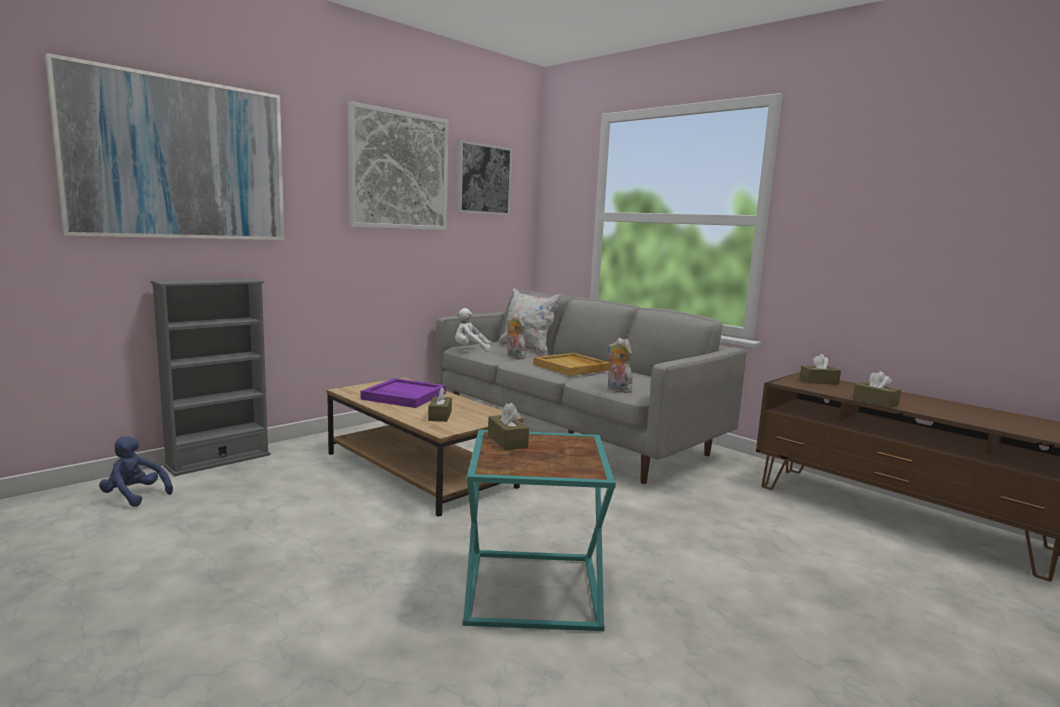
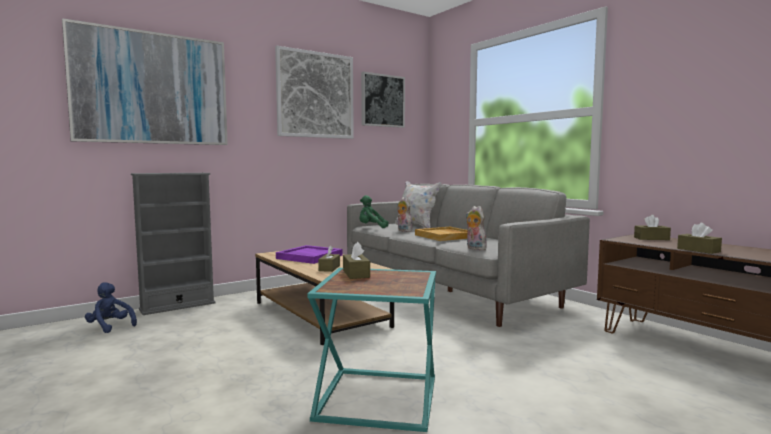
camera: 10 degrees right, 5 degrees down
white plush toy [455,308,492,352] -> green plush toy [359,195,389,228]

